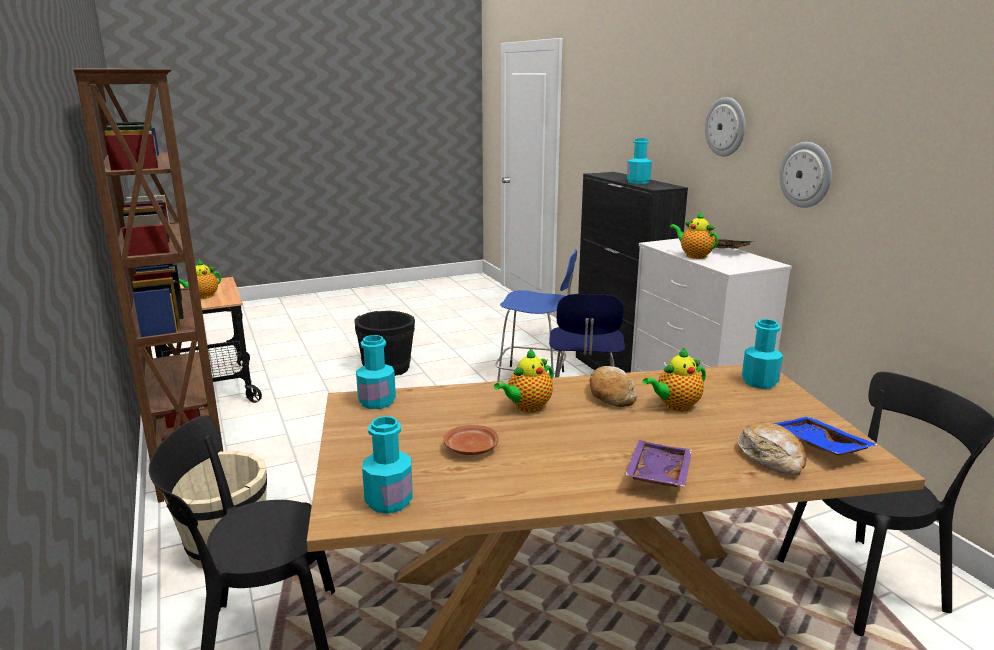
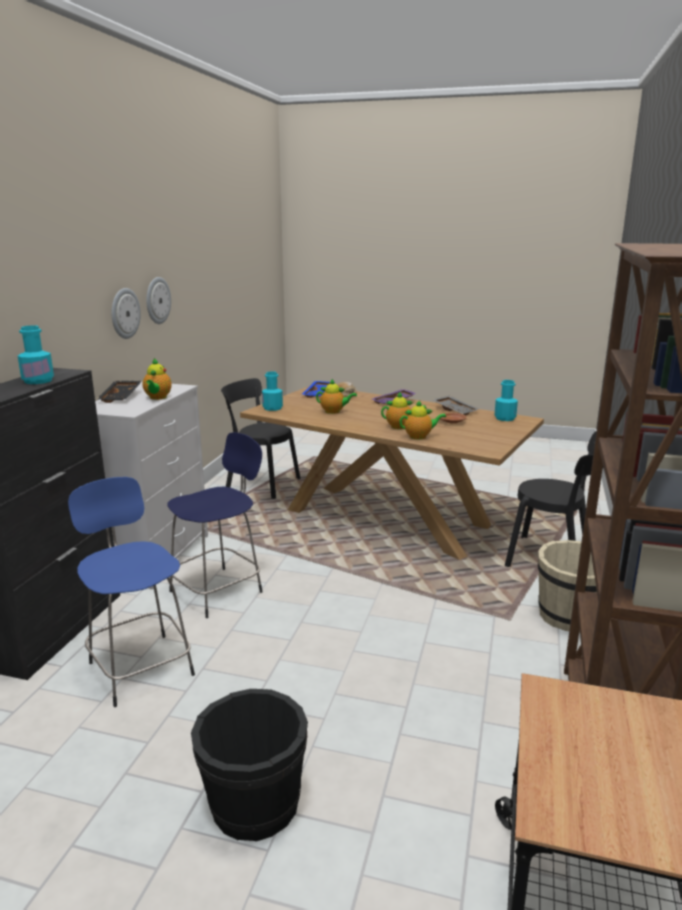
camera: 140 degrees left, 0 degrees up
teapot [179,260,221,299] -> teapot moved to [400,400,446,439]
turquoise bottle [356,335,396,409] -> none
bread [589,366,638,407] -> none
wall clock [705,97,745,156] -> wall clock moved to [146,277,171,324]
none -> grey tray [433,396,478,416]

